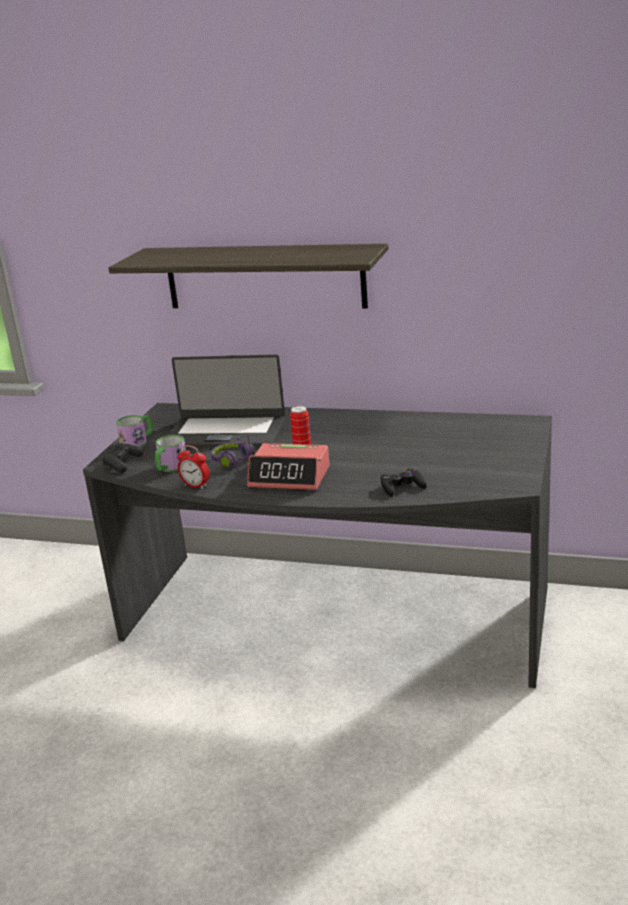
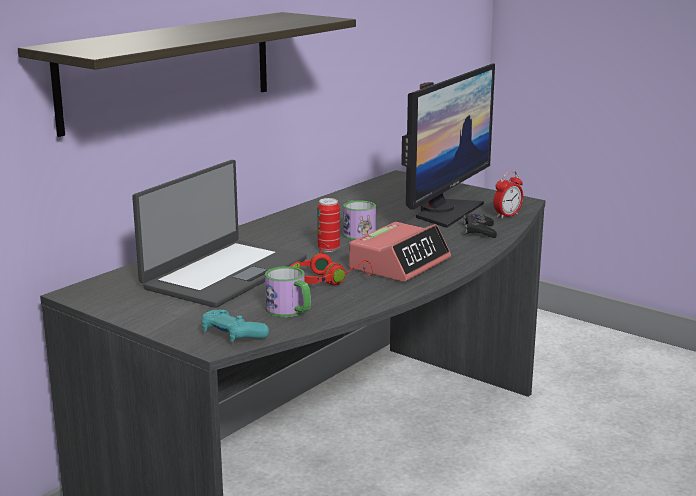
camera: 70 degrees left, 5 degrees down
black game controller [102,443,143,473] -> turquoise game controller [201,310,269,342]
mug [116,415,153,447] -> mug moved to [343,200,376,240]
alarm clock [177,445,209,489] -> alarm clock moved to [493,171,523,218]
purple headphones [211,435,255,472] -> red headphones [290,243,373,285]
none -> monitor [401,63,495,228]

